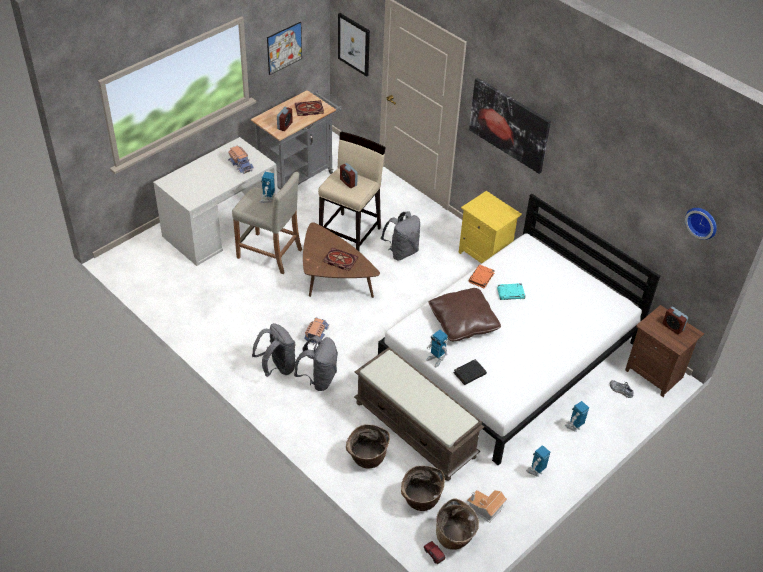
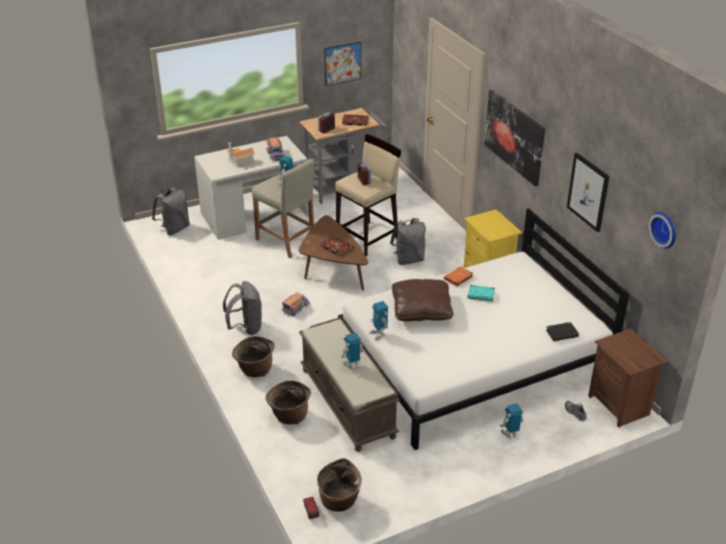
camera: 20 degrees right, 10 degrees down
grey backpack [294,336,338,391] -> grey backpack moved to [152,188,190,235]
picture [338,13,370,77] -> picture moved to [567,153,610,232]
basket [401,465,445,511] -> basket moved to [232,336,275,377]
black book [454,359,487,385] -> black book moved to [546,322,579,341]
toy house [467,490,507,522] -> toy house moved to [226,143,255,168]
toy robot [526,445,550,477] -> toy robot moved to [340,332,364,369]
alarm clock [662,307,688,335] -> none

